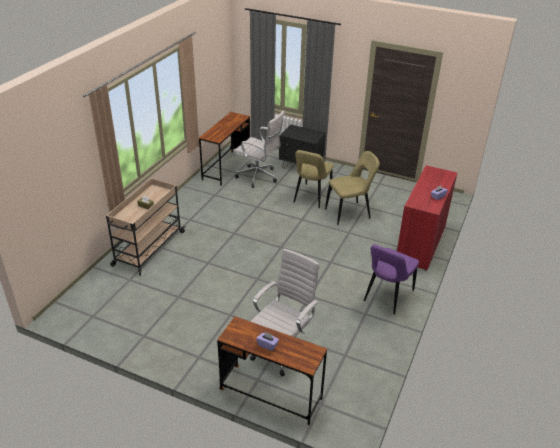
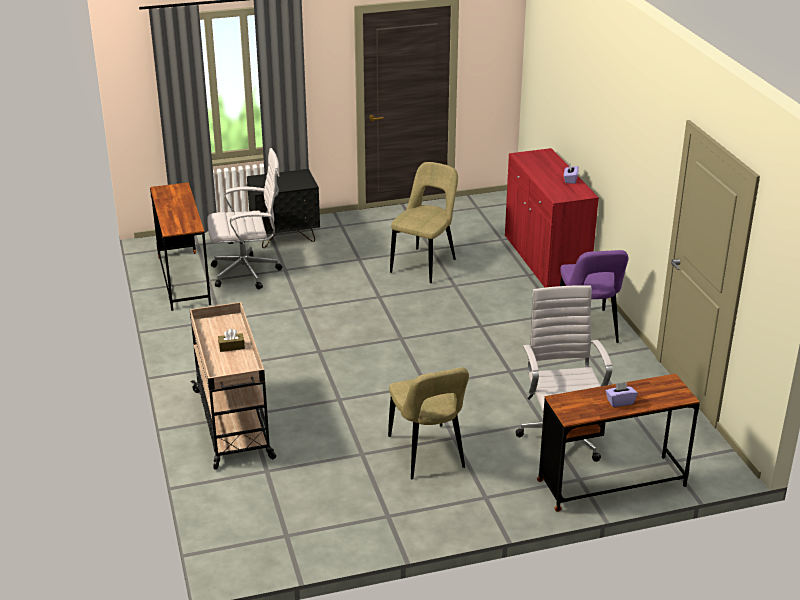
camera: 40 degrees left, 5 degrees down
beige chair [294,150,334,208] -> beige chair moved to [388,367,469,479]

